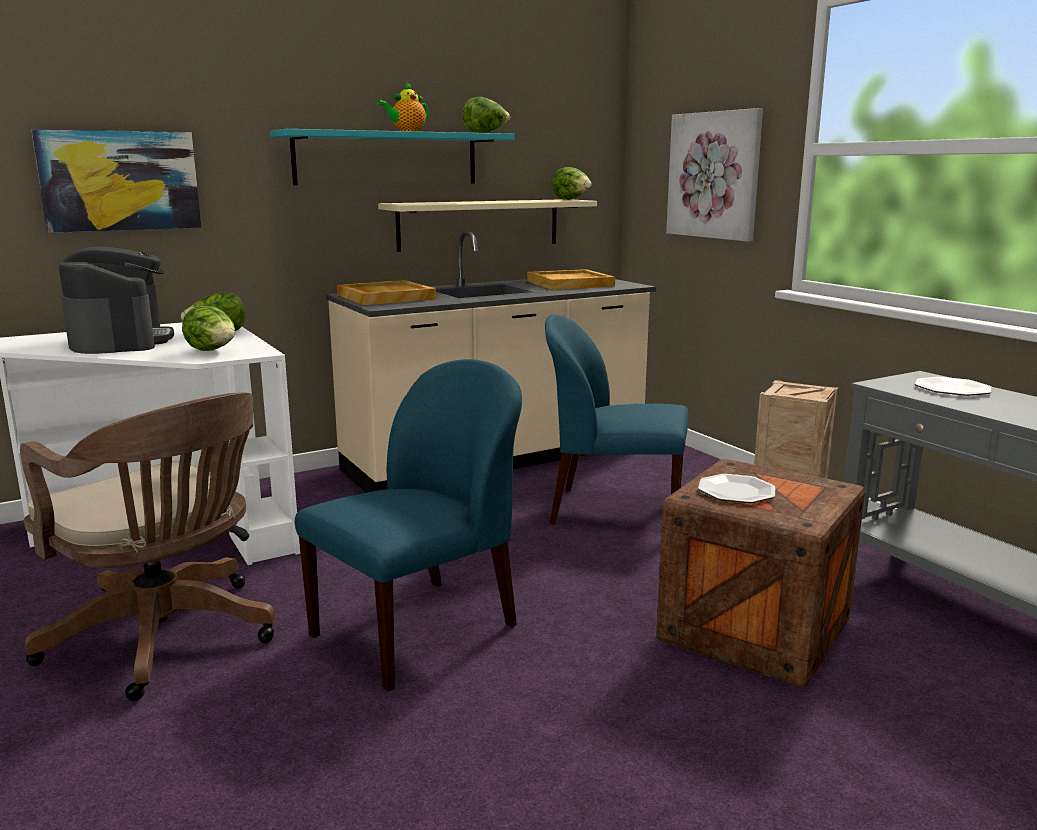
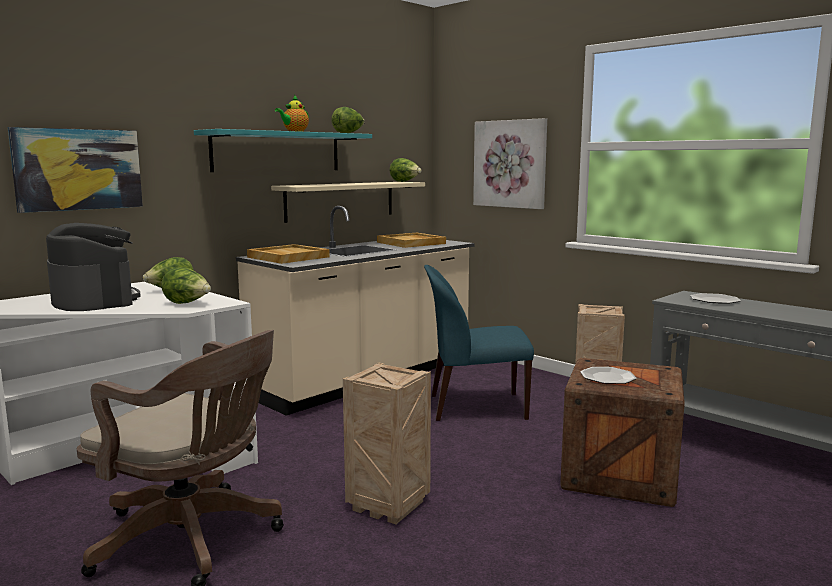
camera: 15 degrees left, 5 degrees down
blue chair [295,359,522,692] -> crate [343,362,431,524]

